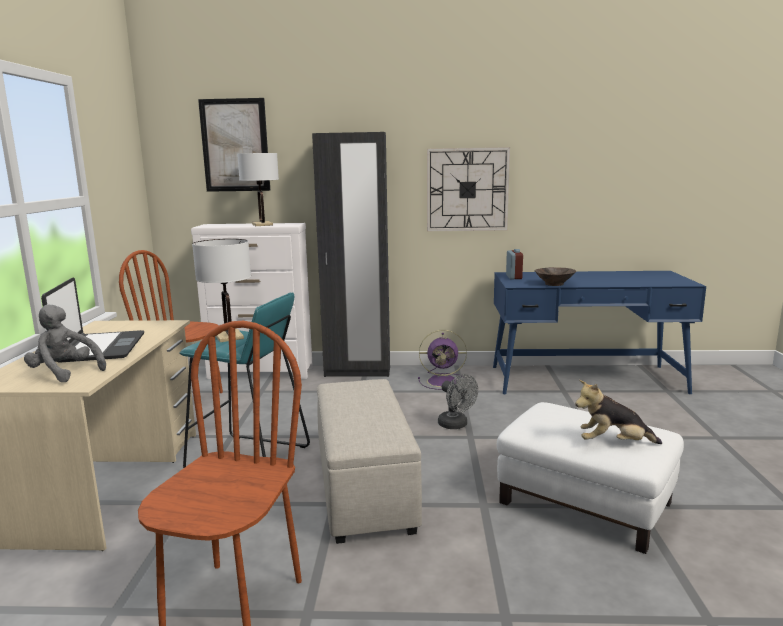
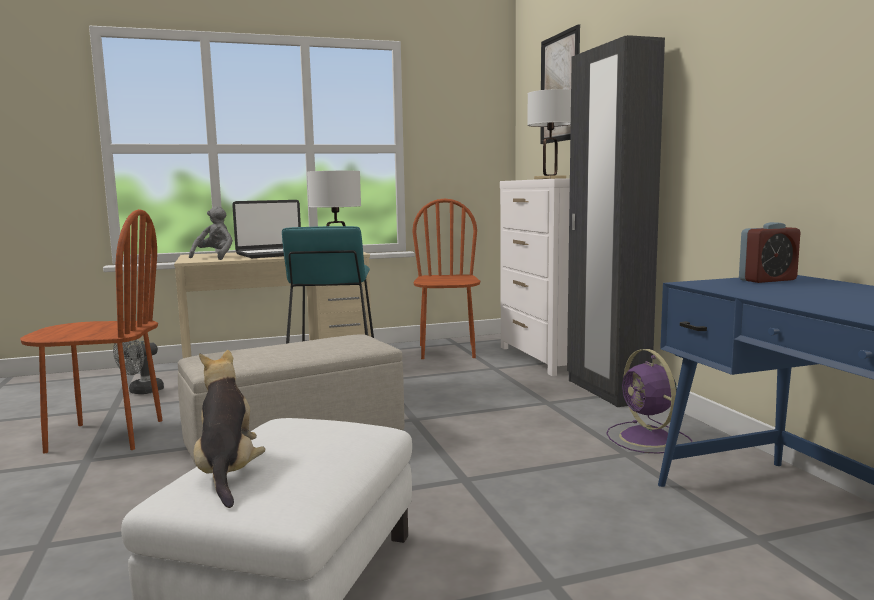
camera: 70 degrees right, 5 degrees down
wall clock [427,147,510,231] -> none
grey fan [438,374,478,429] -> grey fan moved to [113,339,164,394]
brown bowl [535,267,576,286] -> none

